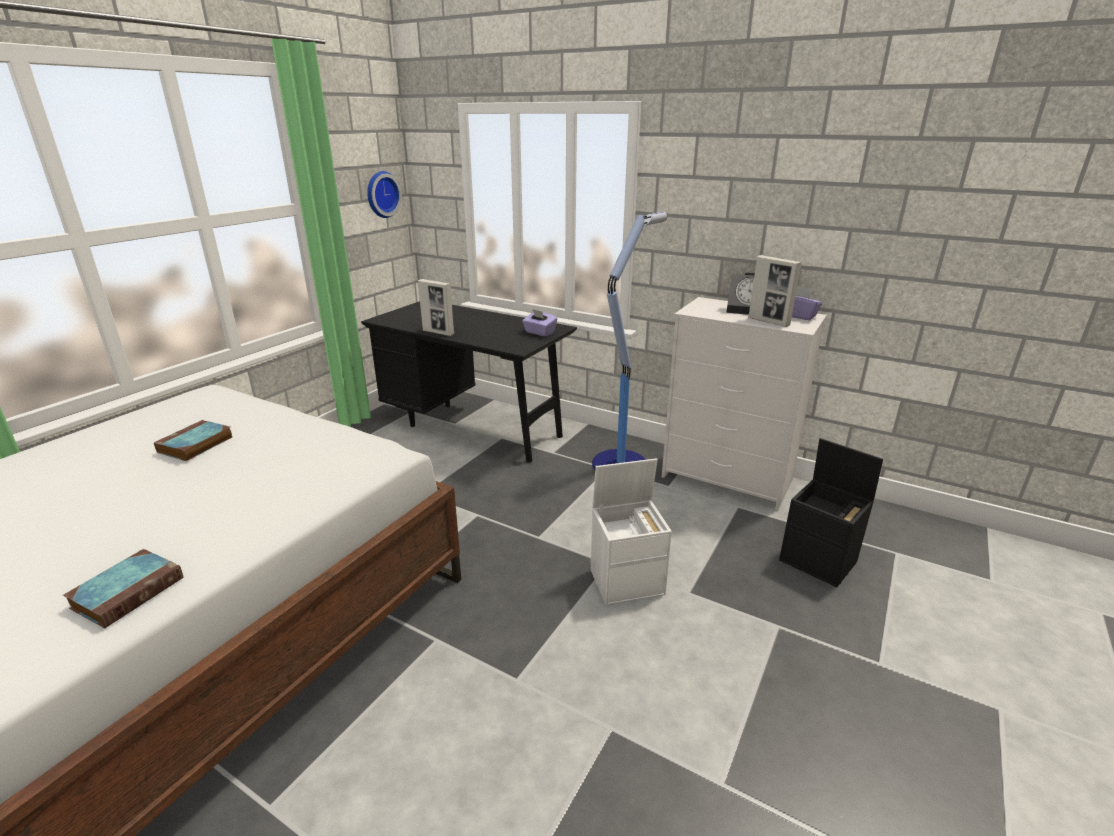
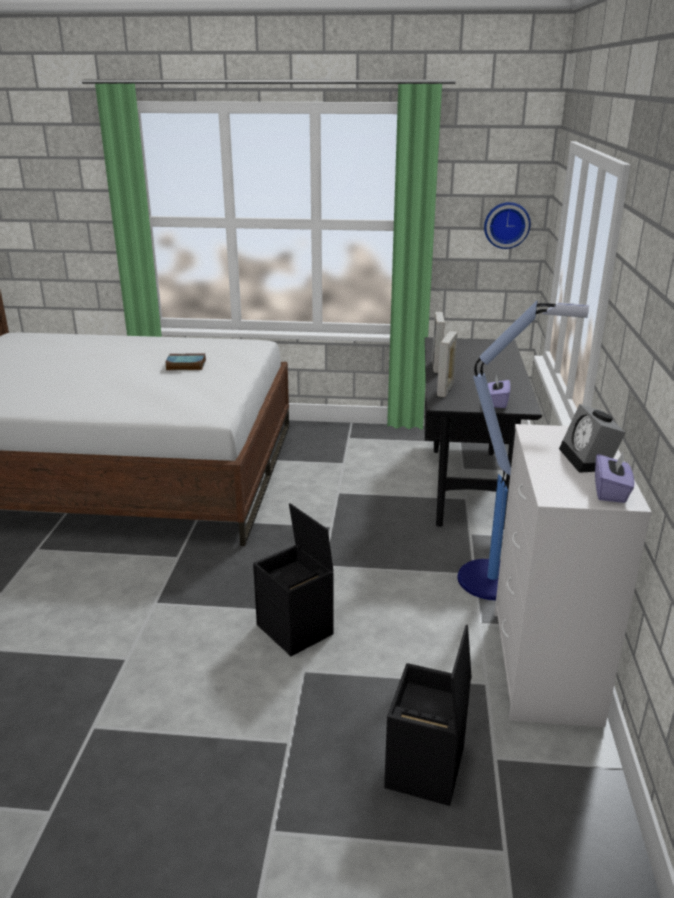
camera: 65 degrees right, 0 degrees up
book [63,549,183,628] -> none
white storage box [591,458,672,605] -> black storage box [253,503,334,656]
picture frame [748,255,802,327] -> picture frame moved to [437,331,458,397]

